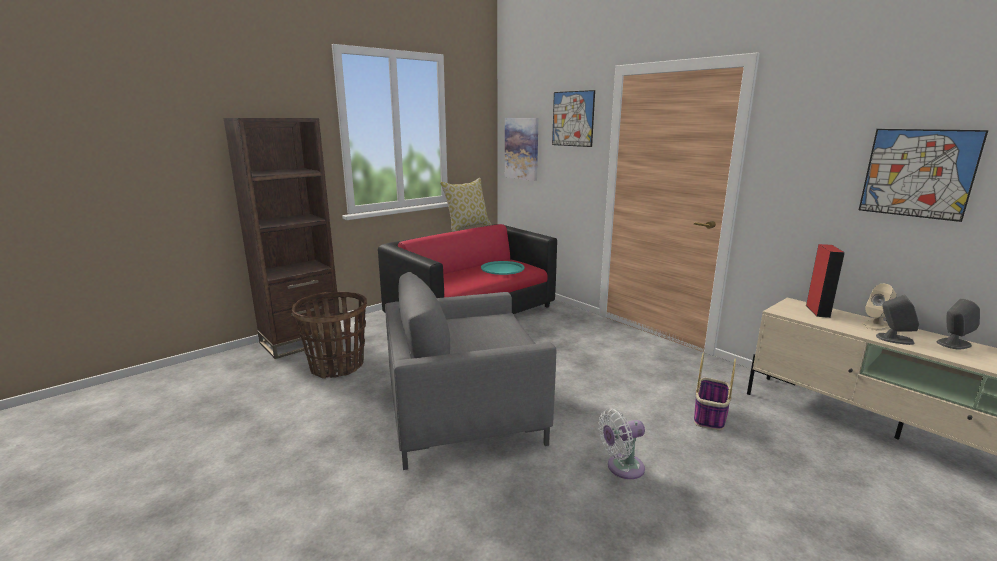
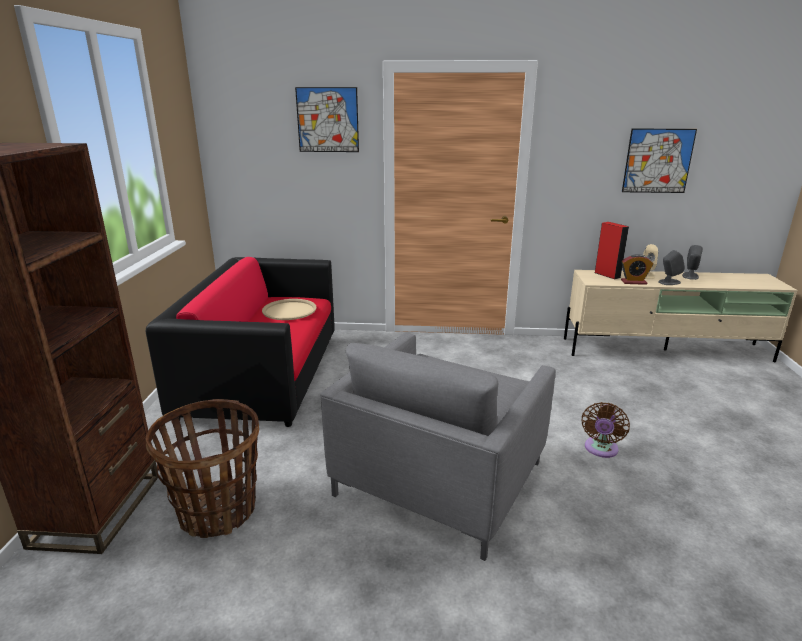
camera: 45 degrees left, 5 degrees up
pillow [440,178,492,232] -> none
turquoise tray [481,261,525,275] -> beige tray [262,299,316,320]
picture [505,118,539,181] -> none
white fan [599,408,645,479] -> brown fan [582,402,630,458]
basket [694,352,736,430] -> none
none -> alarm clock [621,254,654,285]

